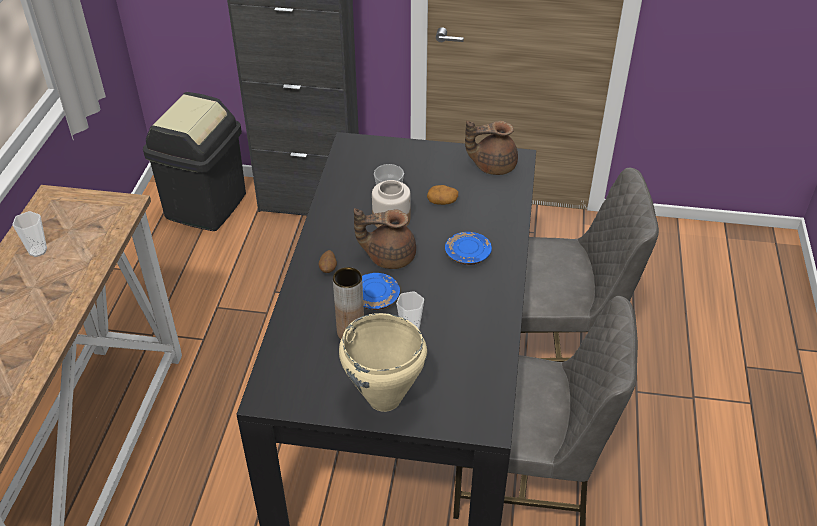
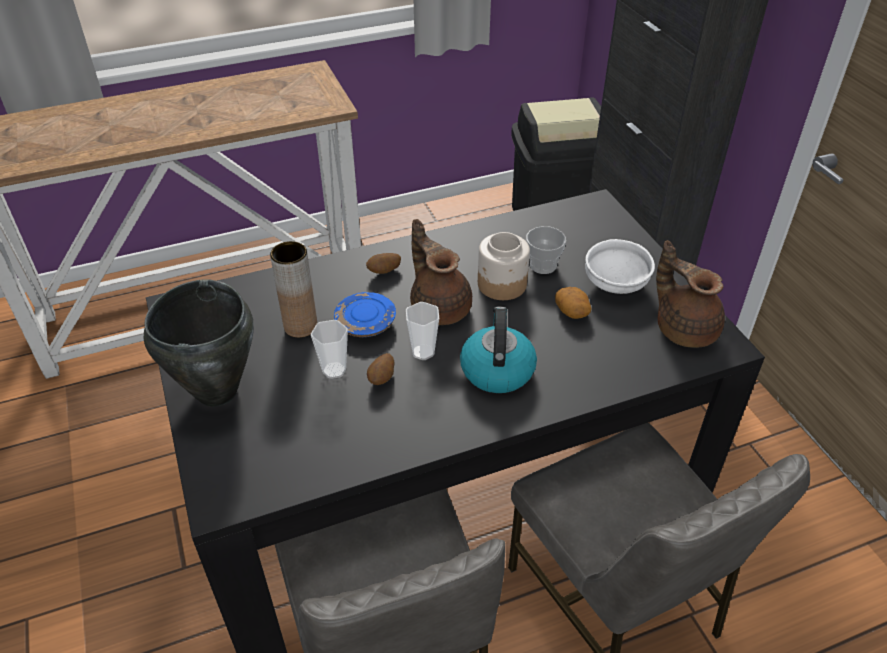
camera: 60 degrees right, 0 degrees up
cup [12,211,47,257] -> cup moved to [406,302,439,360]
beige cooking pot [339,313,427,412] -> black cooking pot [144,279,254,407]
blue plate [445,232,492,265] -> kettle [460,307,537,393]
none -> potato [367,353,395,385]
none -> white bowl [585,239,655,294]

